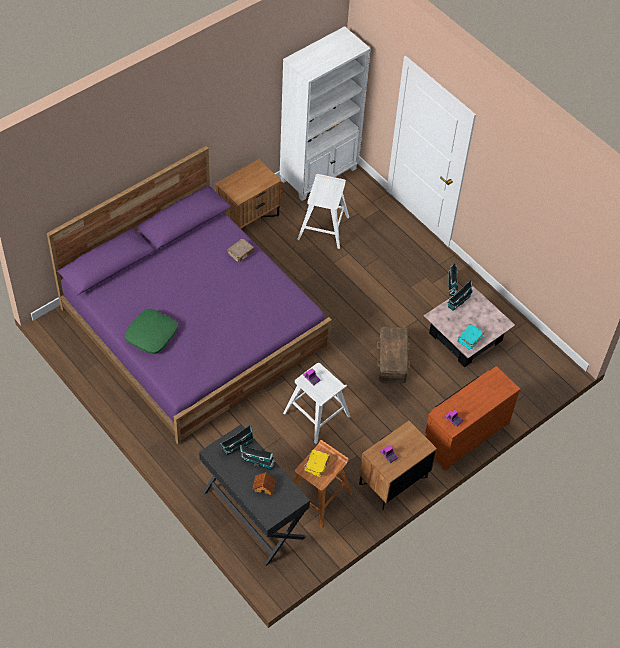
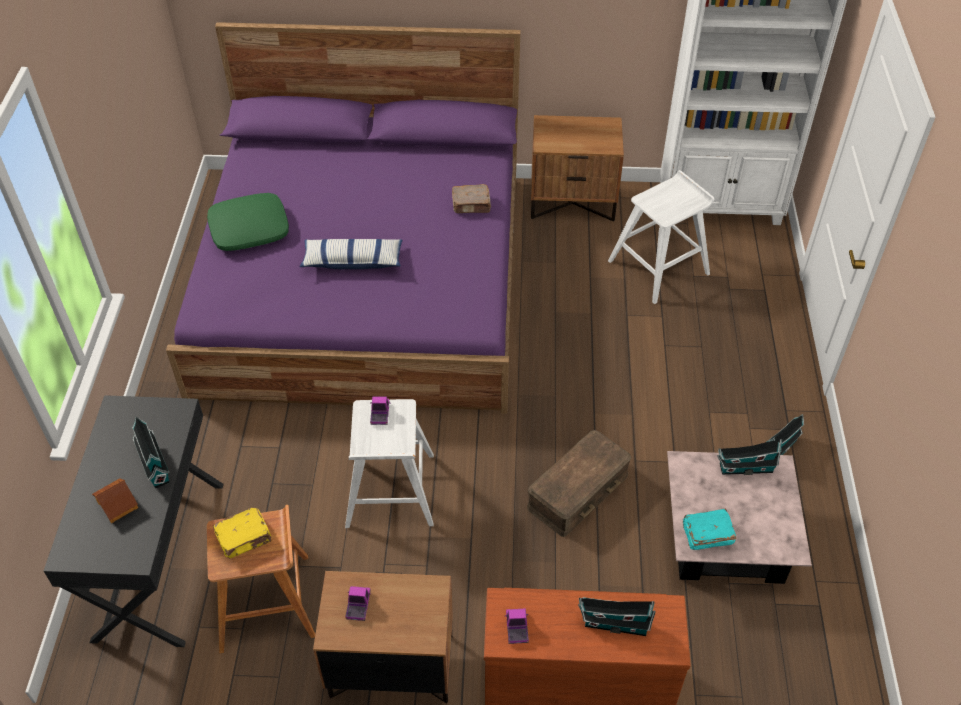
camera: 45 degrees right, 5 degrees down
toy house [220,425,254,455] -> toy house moved to [578,597,656,636]
none -> pillow [299,239,402,269]

